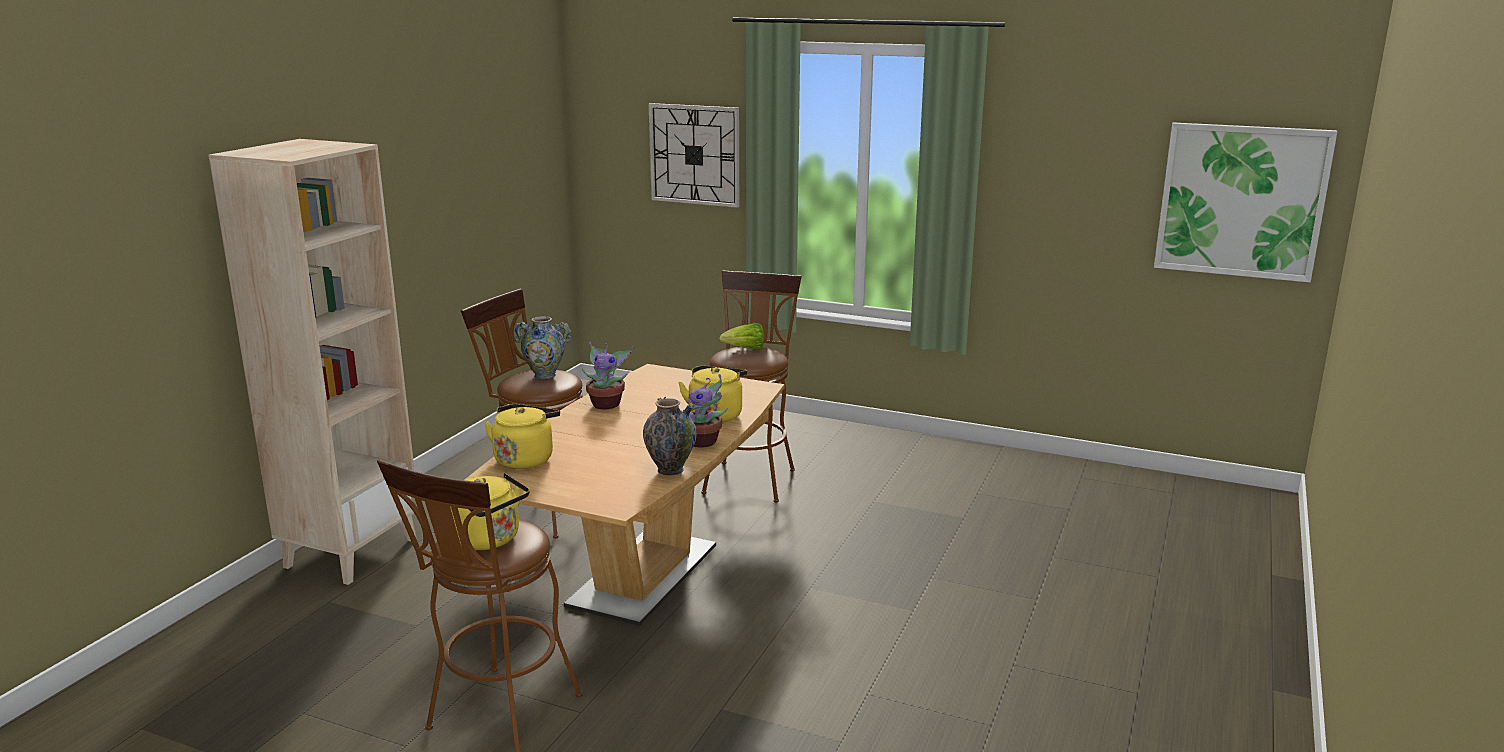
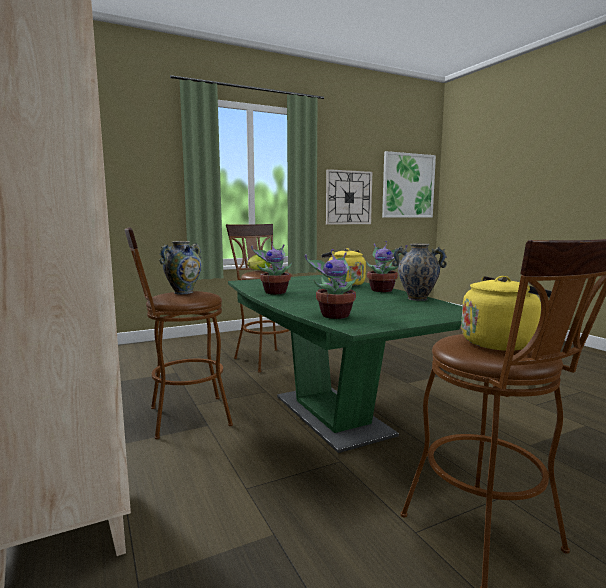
camera: 50 degrees left, 10 degrees down
brown dining table [464,364,784,626] -> green dining table [228,275,462,453]
yellow kettle [484,404,560,469] -> potted plant [305,249,357,319]
wall clock [649,103,739,208] -> wall clock moved to [326,169,372,225]

